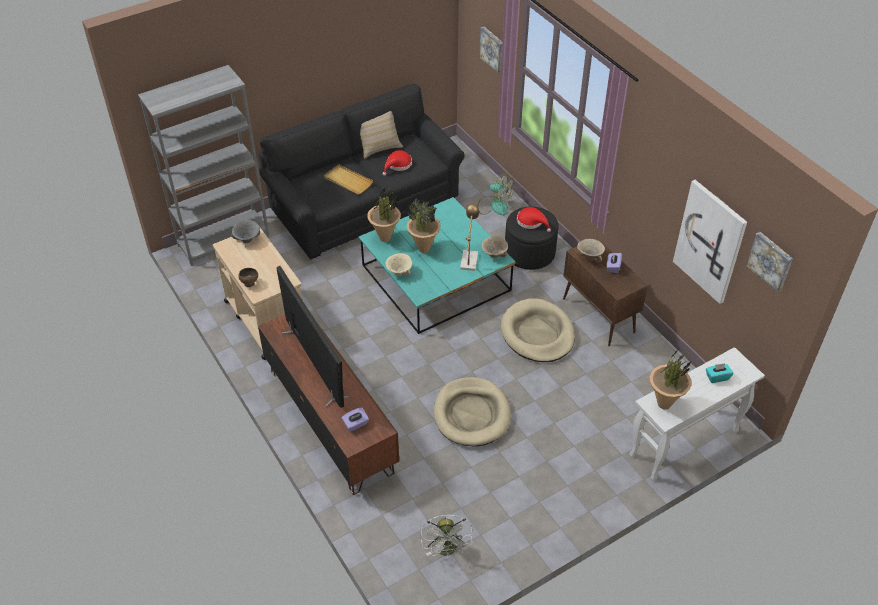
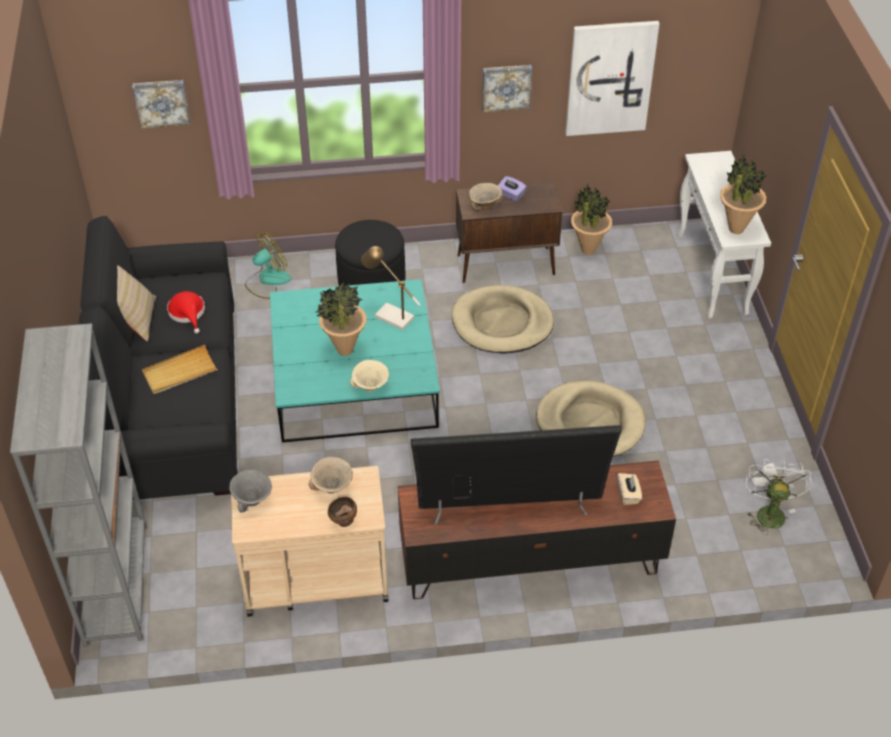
camera: 65 degrees left, 0 degrees up
purple tissue box [341,407,369,432] -> beige tissue box [617,473,642,505]
potted plant [367,187,401,242] -> potted plant moved to [571,185,612,255]
white fan [420,514,473,558] -> white fan turned 105 degrees counterclockwise [746,458,812,535]
beige bowl [482,236,508,258] -> beige bowl moved to [309,457,353,493]
red hat [517,207,551,232] -> none
turquoise tissue box [706,363,734,383] -> none
picture [746,232,793,293] -> picture moved to [482,65,532,112]

